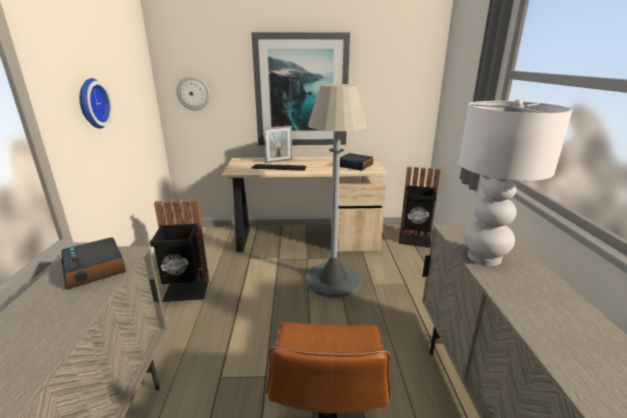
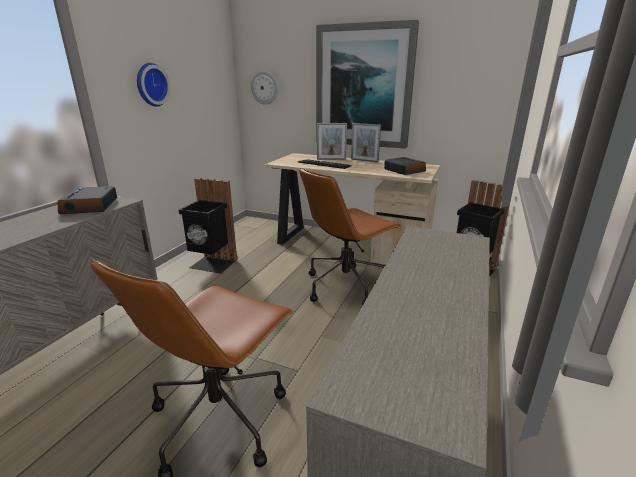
camera: 25 degrees right, 0 degrees up
grey floor lamp [305,84,367,297] -> brown office chair [299,168,401,306]
white table lamp [459,99,572,266] -> none
none -> picture frame [351,123,381,163]

